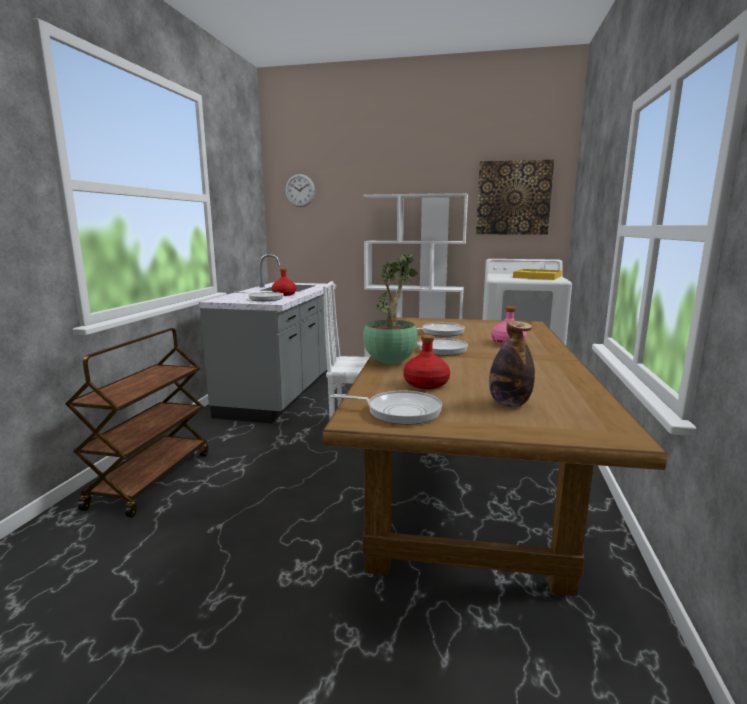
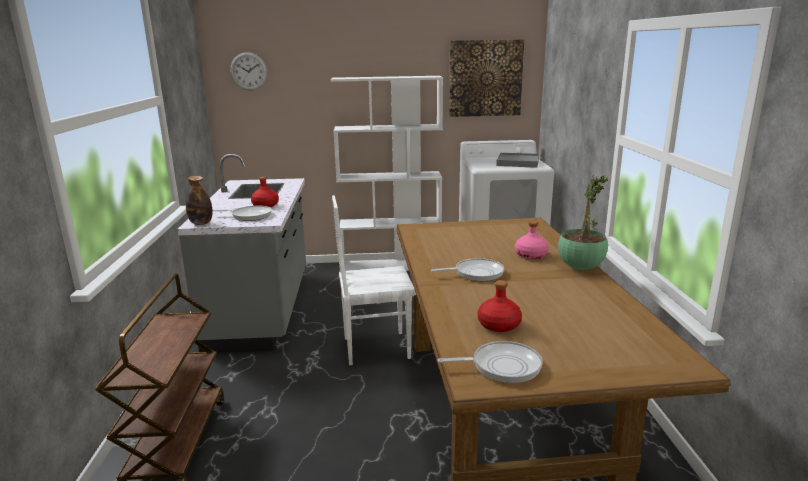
camera: 15 degrees left, 5 degrees up
potted plant [363,254,418,364] -> potted plant moved to [558,175,608,270]
frying pan [417,323,465,337] -> none
bottle [489,321,535,407] -> bottle moved to [186,176,213,225]
yellow tray [513,269,562,280] -> grey tray [496,153,539,168]

